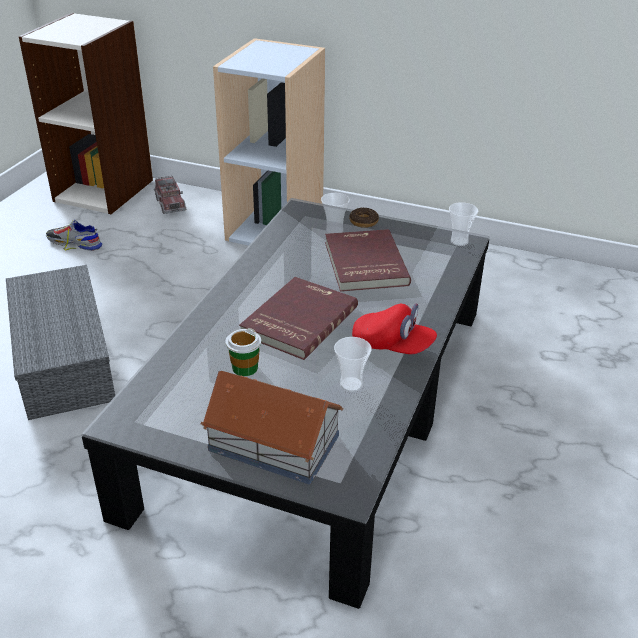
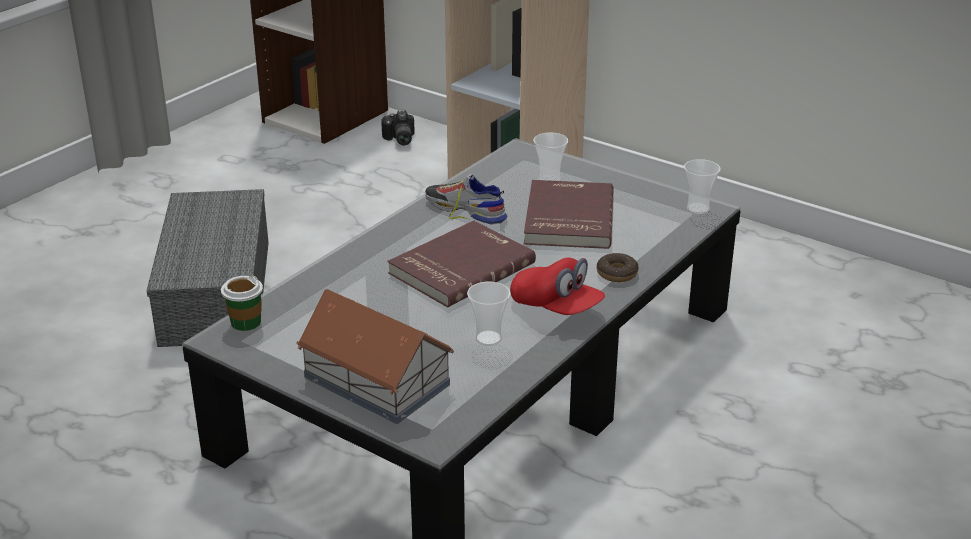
camera: 15 degrees right, 5 degrees down
shoe [46,220,102,251] -> shoe moved to [425,174,507,225]
toy truck [154,176,186,214] -> camera [381,110,415,145]
cup [225,328,261,376] -> cup moved to [221,276,263,331]
donut [349,208,379,228] -> donut moved to [597,253,639,282]

